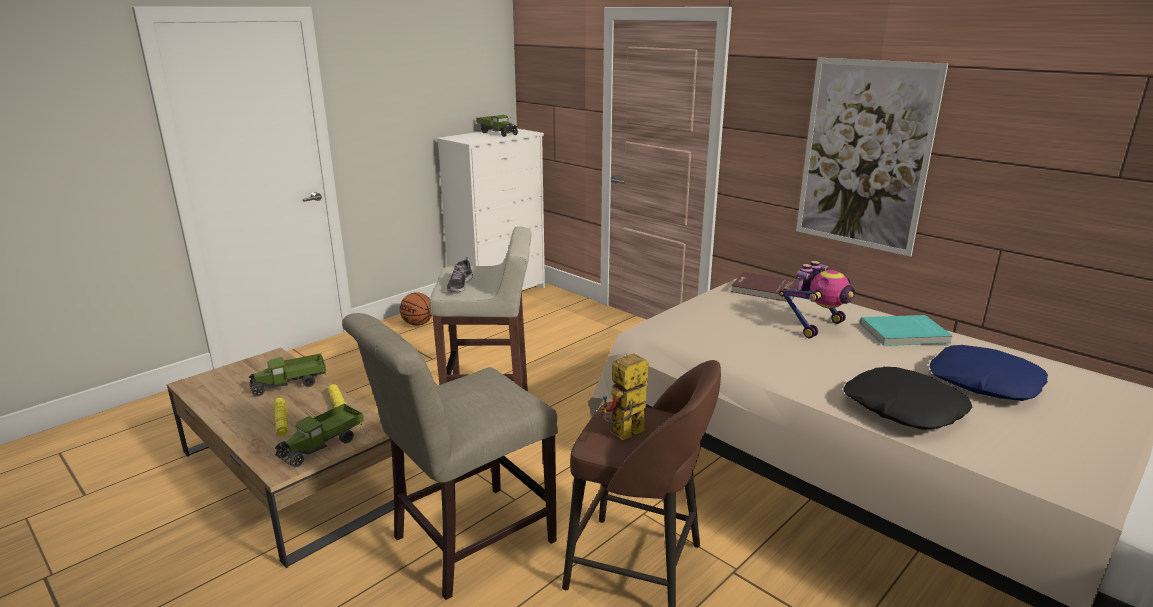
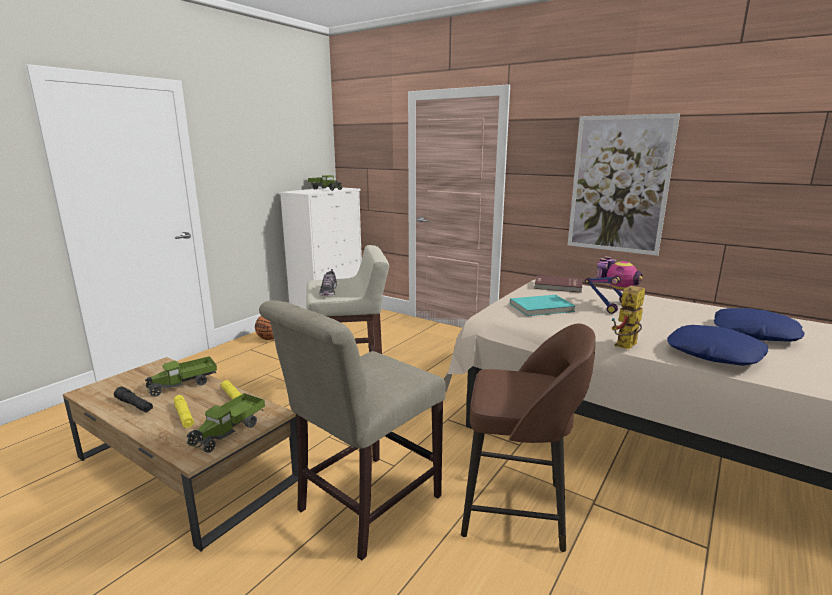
camera: 10 degrees left, 5 degrees down
toy robot [601,353,649,440] -> toy robot moved to [612,285,645,349]
black pillow [843,367,972,430] -> blue pillow [667,325,768,366]
turquoise book [860,315,953,346] -> turquoise book moved to [510,295,575,316]
none -> black flashlight [114,387,153,412]

